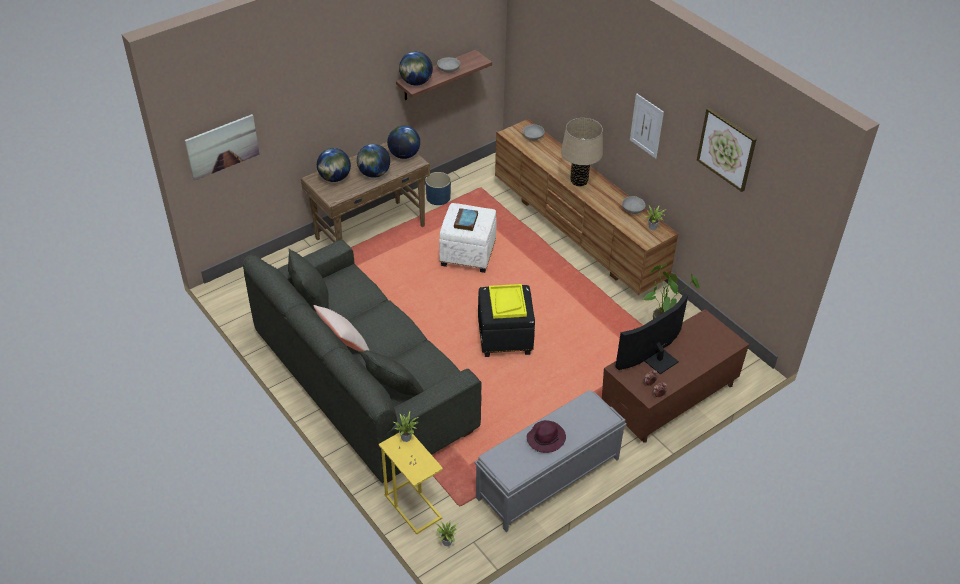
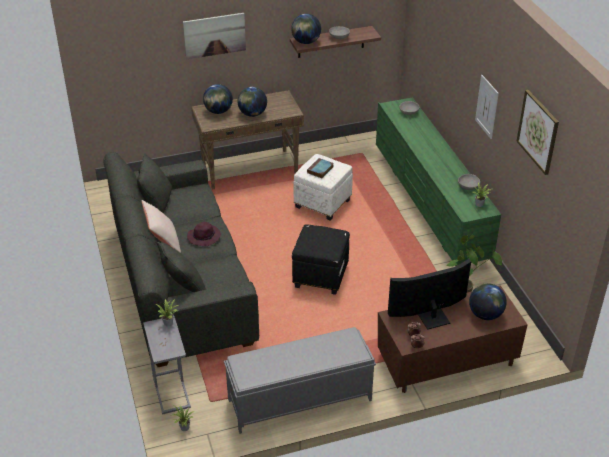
camera: 20 degrees right, 5 degrees down
picture [185,114,259,181] -> picture moved to [183,13,246,59]
yellow side table [379,433,443,535] -> grey side table [143,316,191,415]
globe [387,126,420,159] -> globe moved to [469,283,507,320]
blue planter [425,172,451,205] -> none
yellow tray [489,284,527,319] -> none
brown cabinet [495,119,678,295] -> green cabinet [376,97,501,266]
purple hat [527,420,566,453] -> purple hat moved to [187,222,221,246]
beige table lamp [561,118,603,187] -> none

